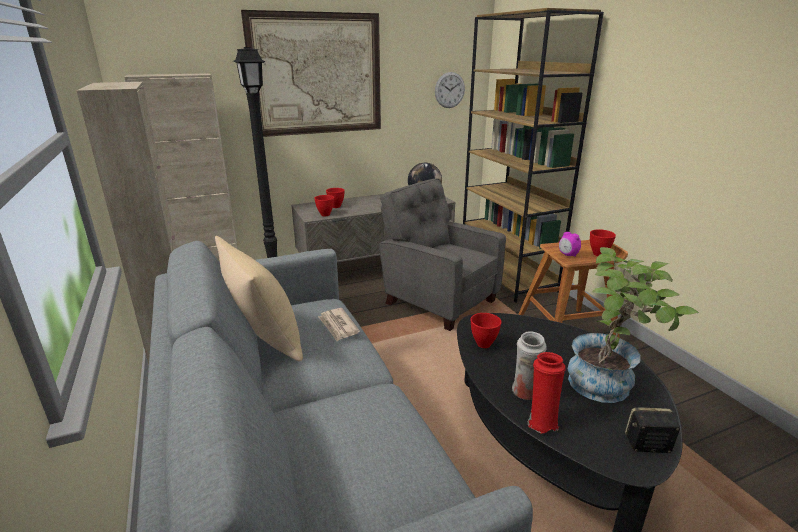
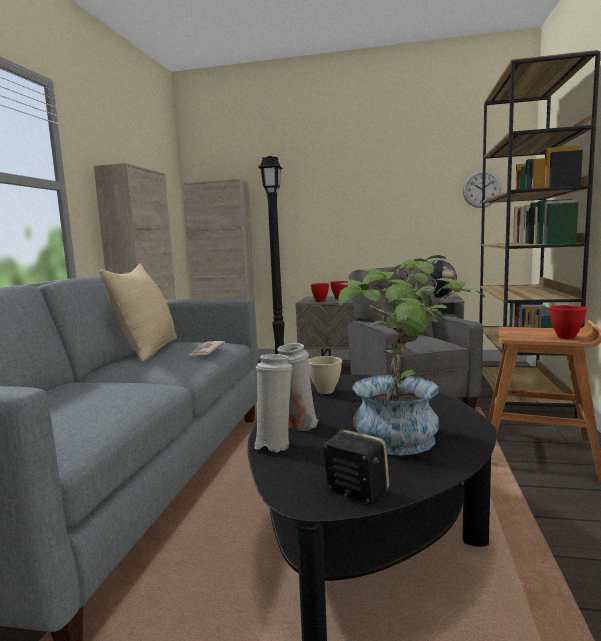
camera: 35 degrees right, 15 degrees down
picture [241,10,381,137] -> none
red bowl [471,313,502,348] -> beige bowl [308,356,342,394]
red vase [528,352,566,433] -> white vase [254,354,292,452]
alarm clock [559,232,581,257] -> none

